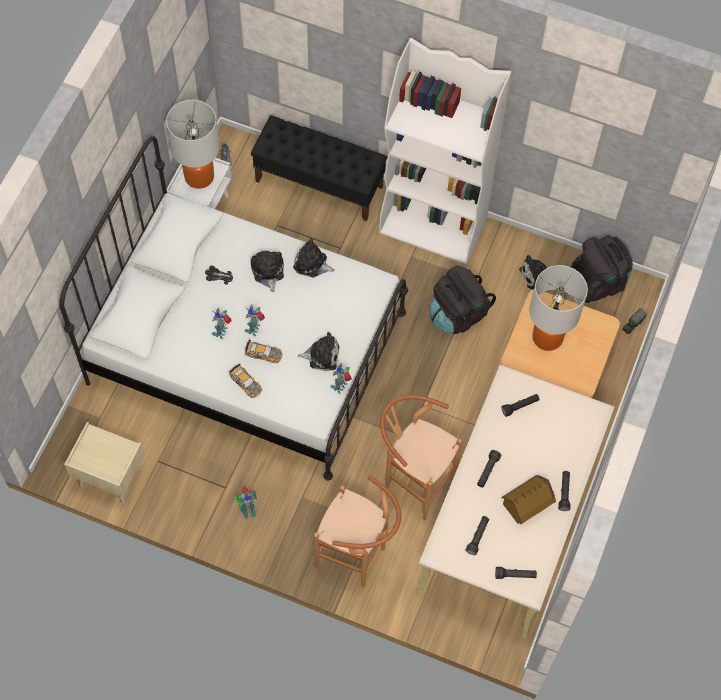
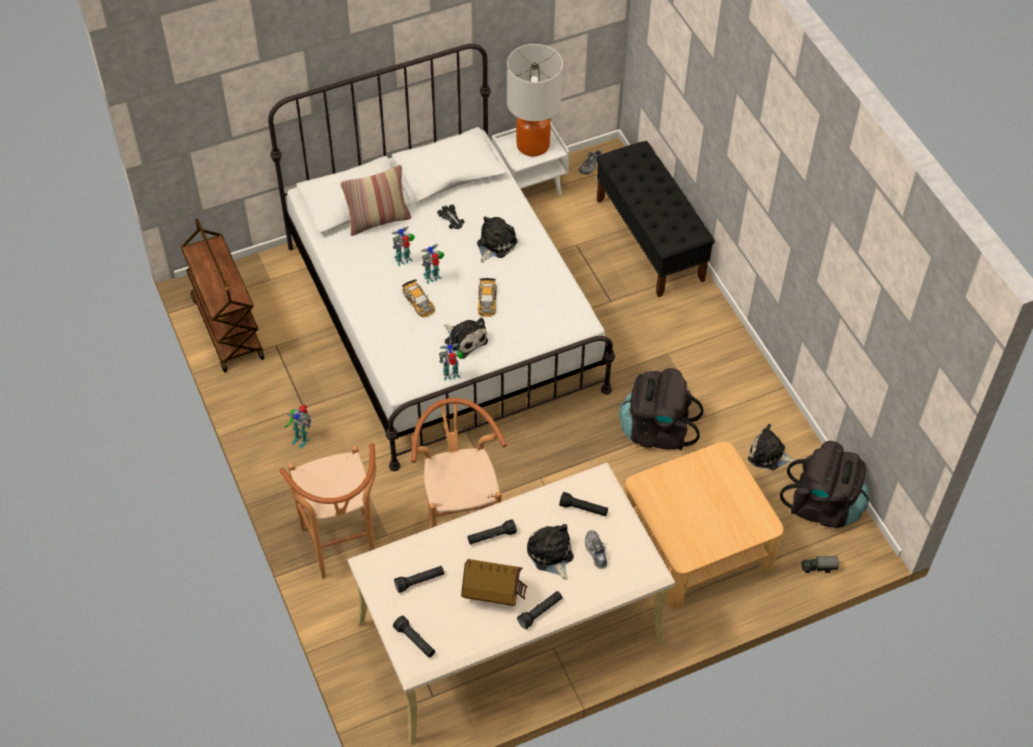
camera: 45 degrees right, 10 degrees down
beige nightstand [64,422,145,504] -> brown cart [181,218,265,372]
toy car [229,363,262,398] -> toy car moved to [478,278,497,317]
plush toy [293,238,335,278] -> plush toy moved to [527,524,574,580]
white bookcase [379,38,512,265] -> none
table lamp [529,265,588,351] -> none
none -> pillow [340,165,411,236]
none -> shoe [585,530,607,569]

